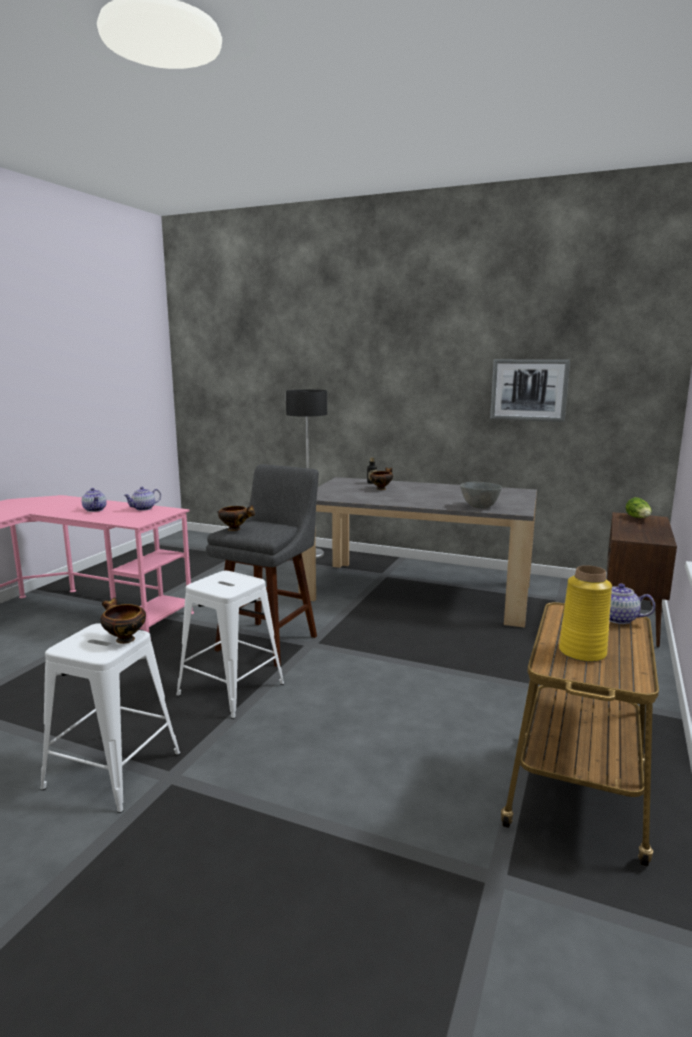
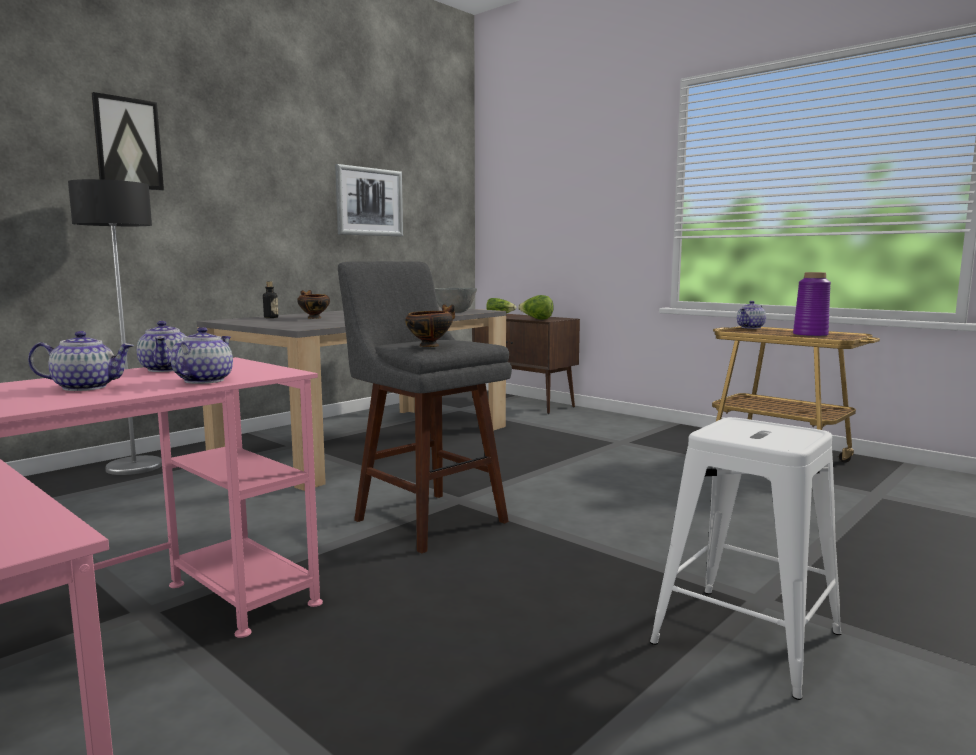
camera: 70 degrees left, 5 degrees down
bowl [100,597,146,644] -> none
white stool [176,571,284,719] -> none
yellow vase [559,565,612,662] -> purple vase [793,272,831,337]
none -> picture [92,92,164,191]
none -> teapot [171,327,233,384]
none -> lettuce [518,295,554,320]

